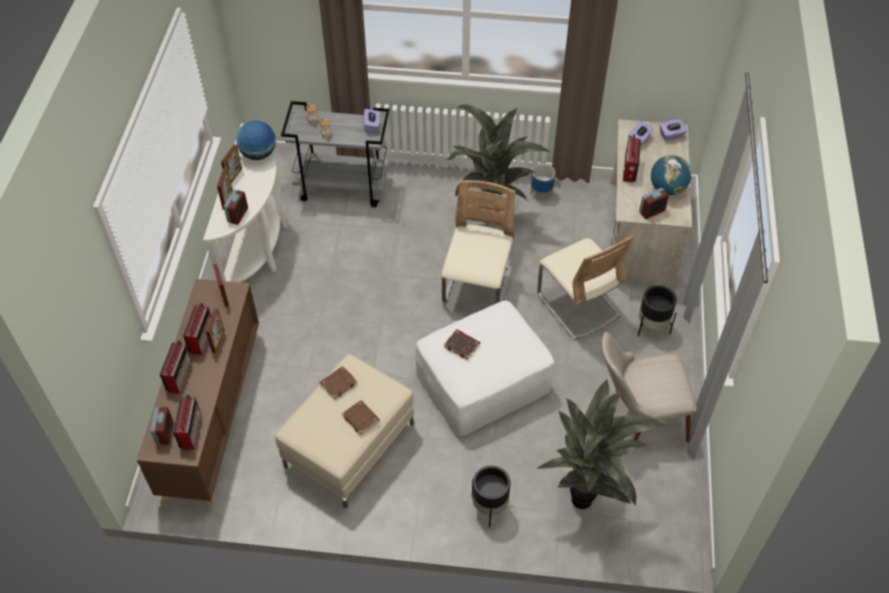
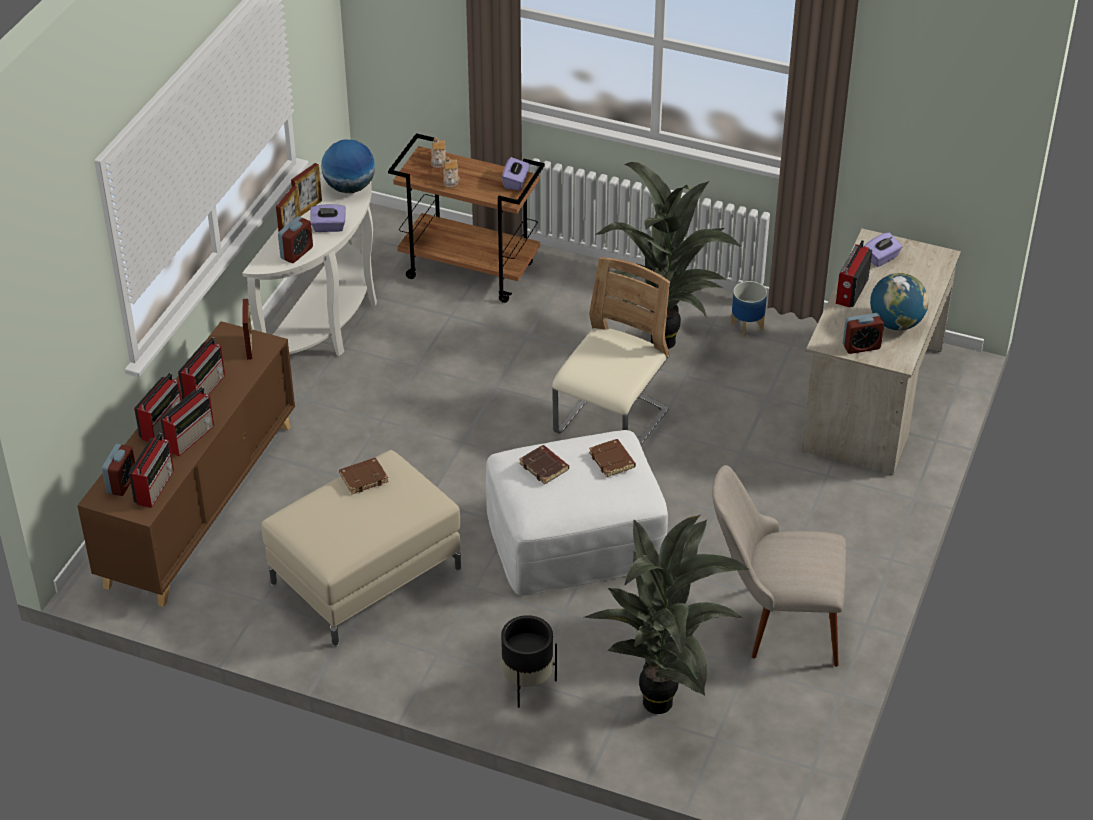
camera: 15 degrees right, 10 degrees down
picture frame [205,308,224,353] -> none
grey cart [281,101,389,207] -> brown cart [388,133,545,303]
brown book [342,400,380,435] -> brown book moved to [589,439,636,477]
beige chair [537,235,634,340] -> none
black planter [638,285,677,336] -> none
purple tissue box [660,119,687,141] -> purple tissue box moved to [310,204,346,232]
none -> radio [160,387,214,456]

